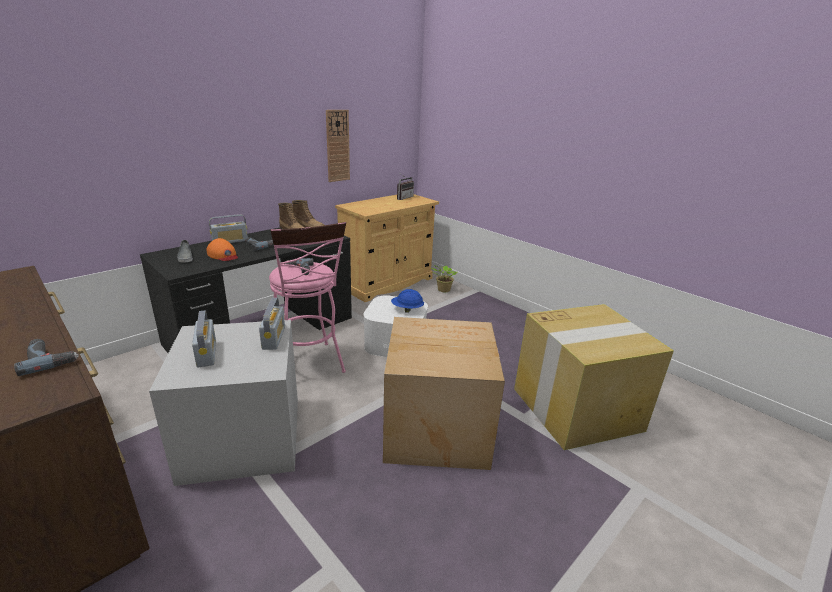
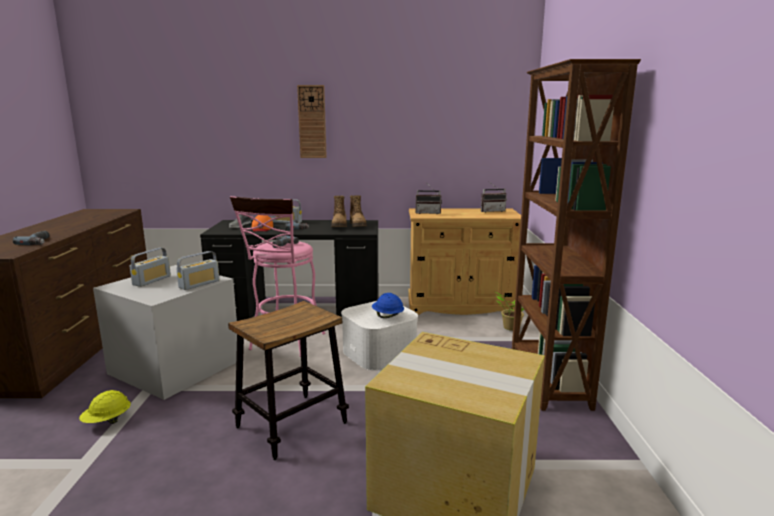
camera: 45 degrees right, 10 degrees down
wall clock [326,110,350,182] -> wall clock moved to [297,85,327,158]
cardboard box [383,317,505,470] -> stool [228,301,349,460]
none -> yellow hard hat [79,390,131,424]
none -> radio [415,185,442,214]
none -> brown bookcase [512,59,641,411]

